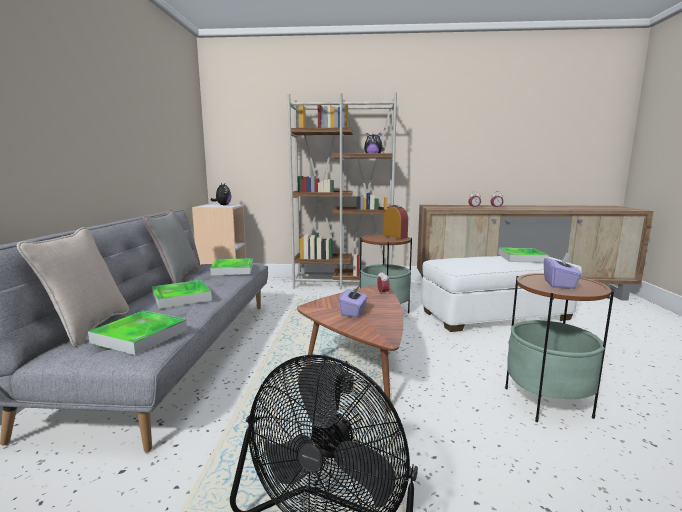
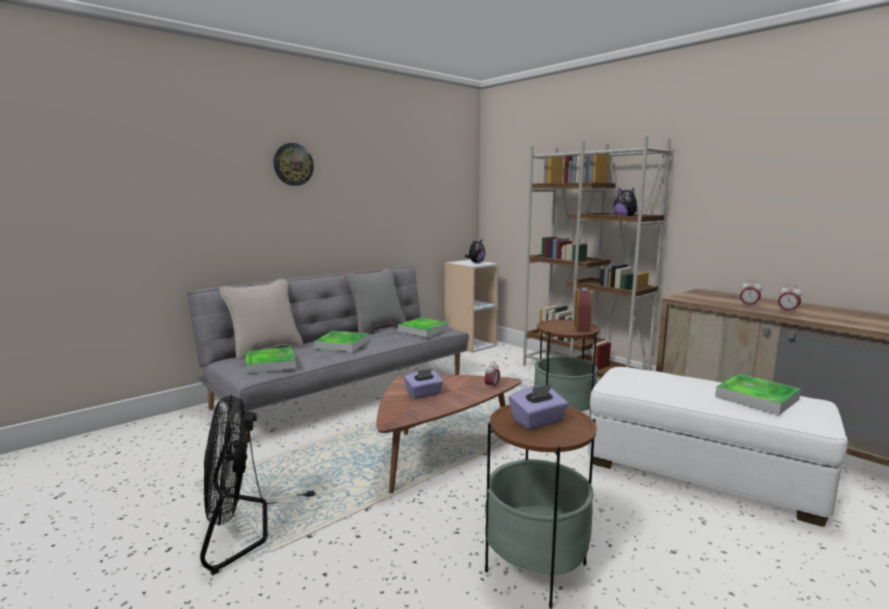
camera: 45 degrees right, 0 degrees up
none -> wall clock [273,143,314,186]

